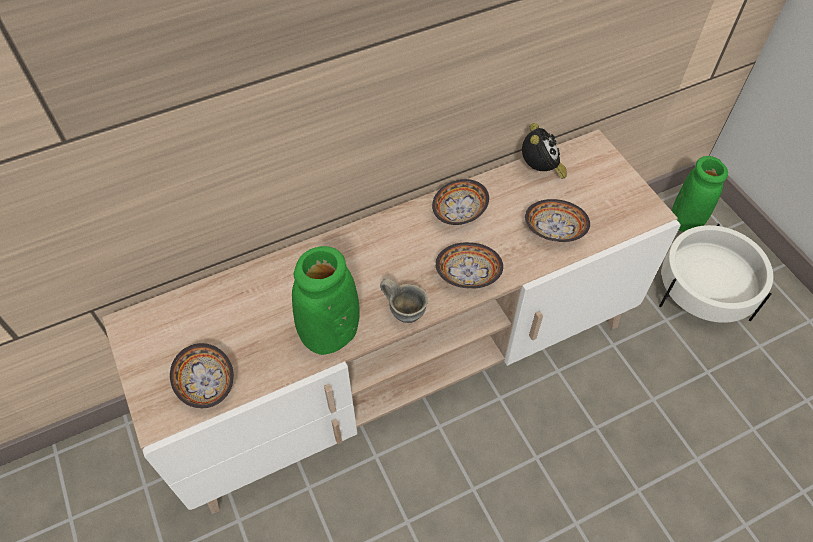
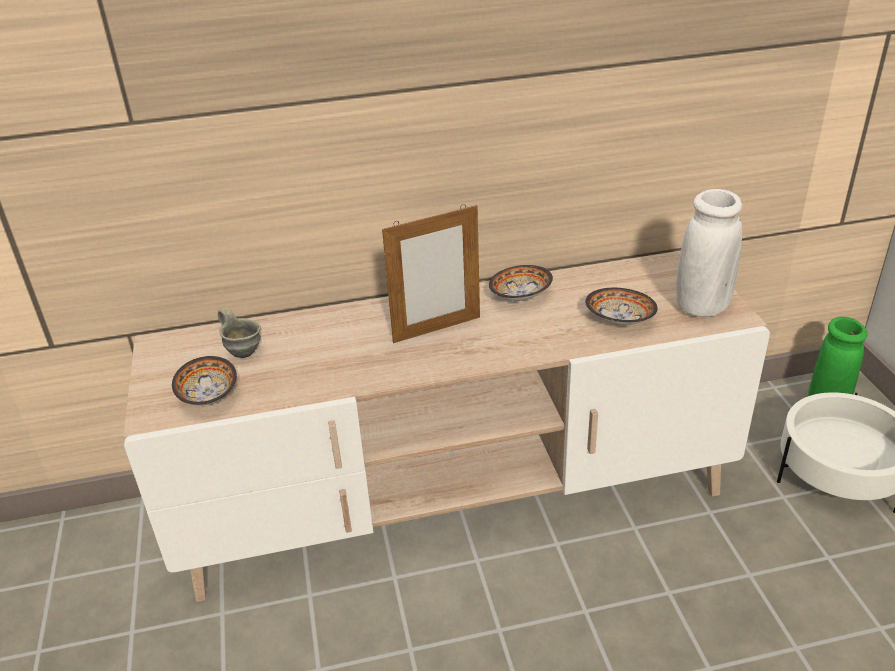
camera: 15 degrees right, 20 degrees down
green vase [292,246,360,355] -> none
grey mug [380,278,428,323] -> grey mug moved to [218,307,261,358]
bowl [435,242,503,289] -> none
alarm clock [522,123,567,179] -> none
none -> picture frame [382,204,480,343]
none -> white vase [676,189,742,317]

